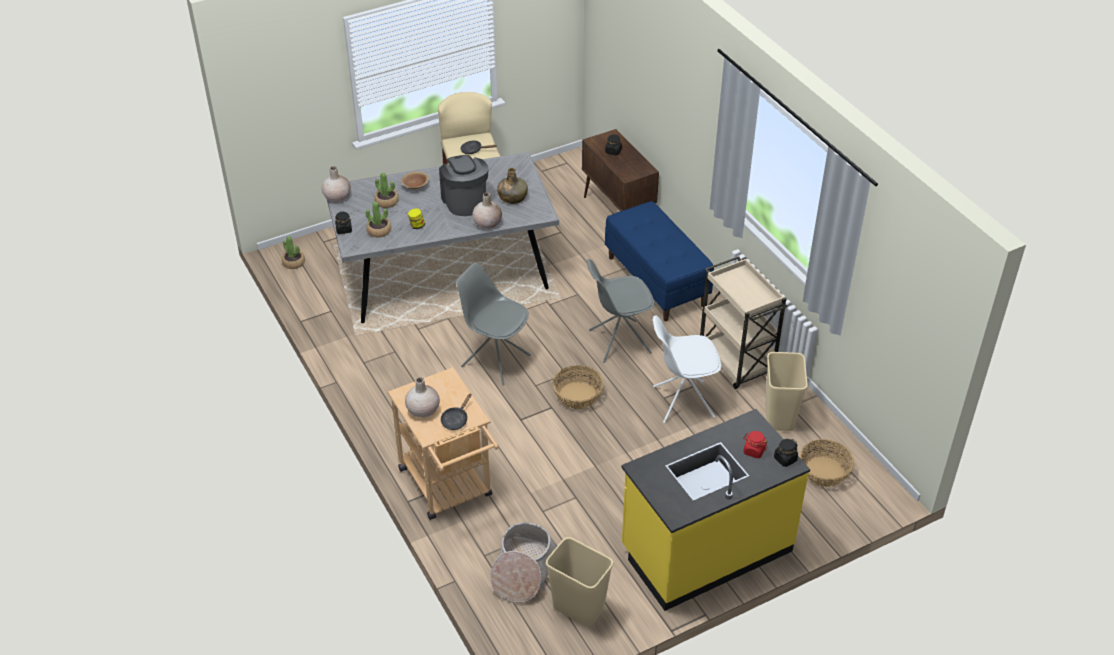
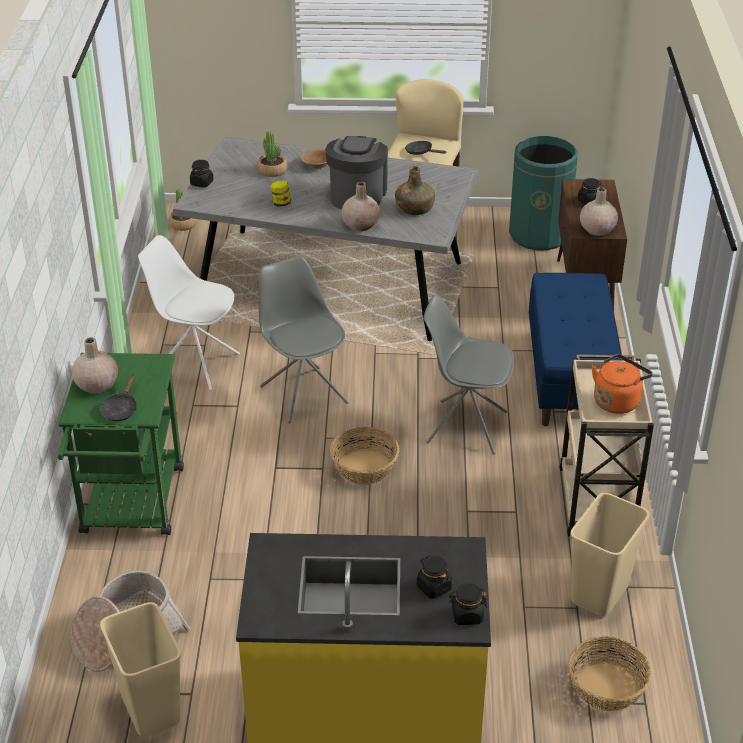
camera: 30 degrees right, 5 degrees down
beige vase [322,166,351,202] -> beige vase moved to [580,187,618,236]
potted plant [366,202,391,237] -> none
beige cart [388,367,498,520] -> green cart [58,353,184,535]
black frying pan [441,393,472,430] -> black frying pan turned 45 degrees counterclockwise [100,374,137,421]
white chair [653,315,721,424] -> white chair moved to [138,235,240,391]
red jar [743,431,767,458] -> black jar [417,556,452,599]
none -> green trash can [509,136,578,250]
none -> orange kettle [592,354,653,414]

